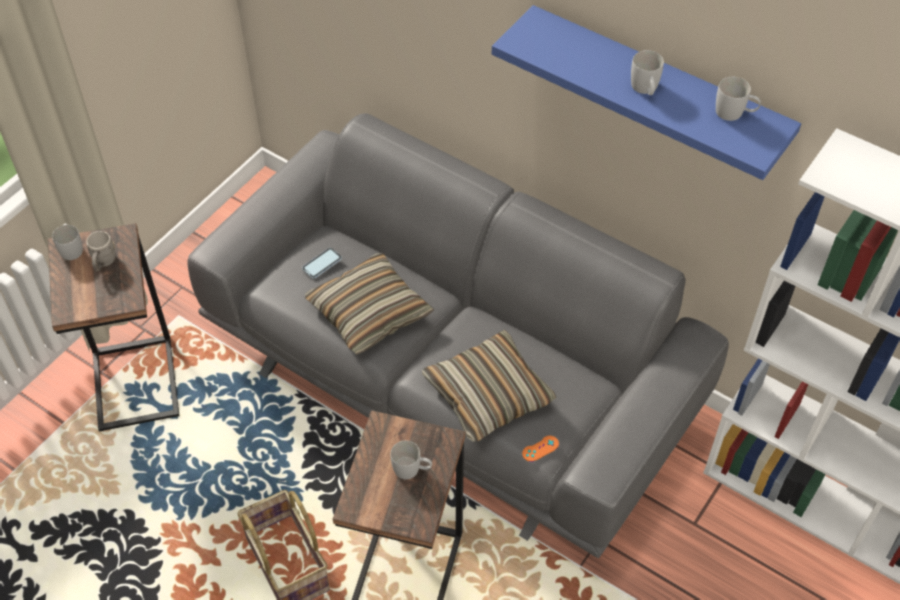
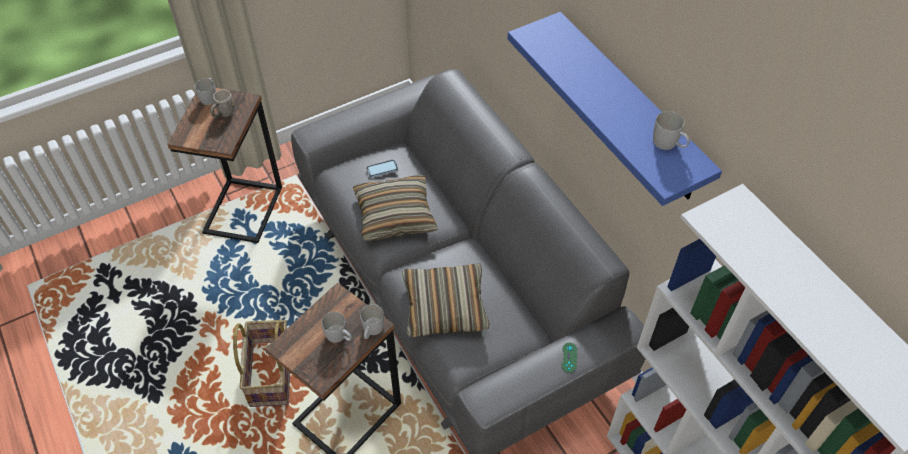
camera: 25 degrees right, 0 degrees up
orange game controller [522,436,559,462] -> none
white mug [631,50,664,95] -> white mug moved to [360,304,384,339]
none -> green game controller [562,343,577,373]

